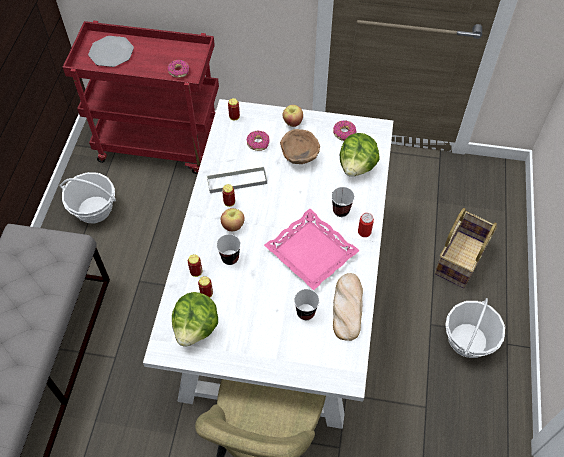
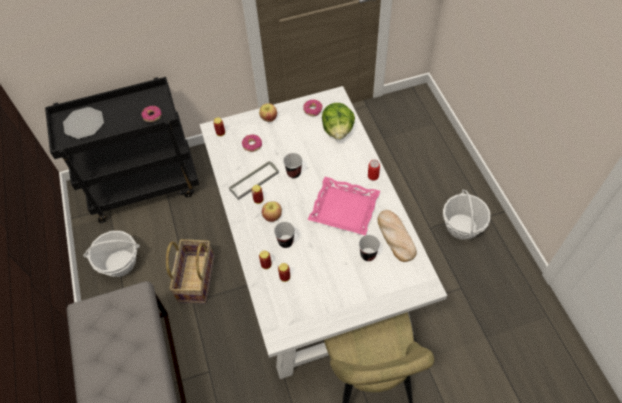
camera: 25 degrees left, 0 degrees up
red cart [63,21,219,174] -> black cart [45,77,199,223]
lettuce [172,292,218,347] -> none
brown bowl [280,129,320,164] -> none
cup [331,187,355,217] -> cup moved to [283,153,303,178]
basket [435,208,497,288] -> basket moved to [166,239,214,304]

